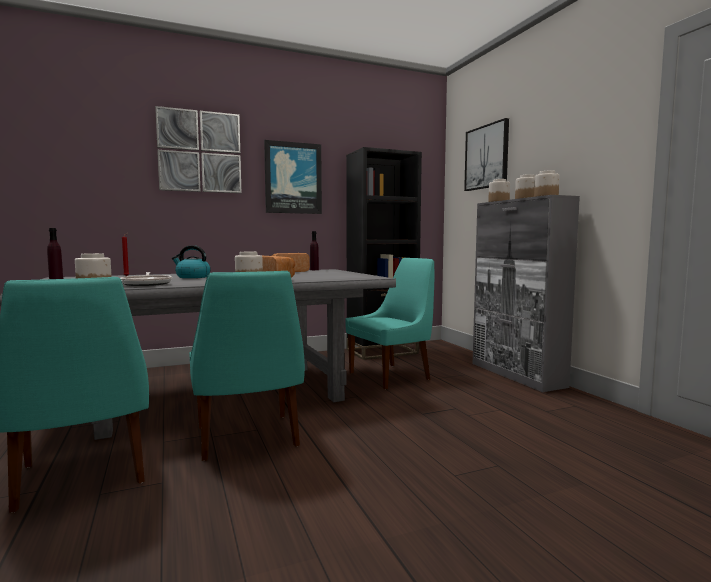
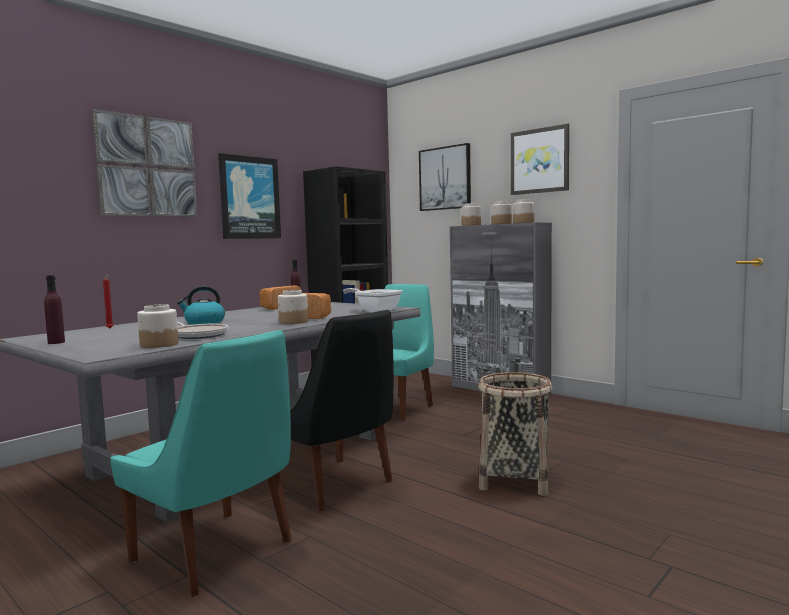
camera: 25 degrees left, 0 degrees up
turquoise chair [189,271,305,461] -> black chair [290,310,394,512]
none -> frying pan [343,288,403,312]
none -> basket [478,372,553,496]
none -> picture [511,124,569,195]

